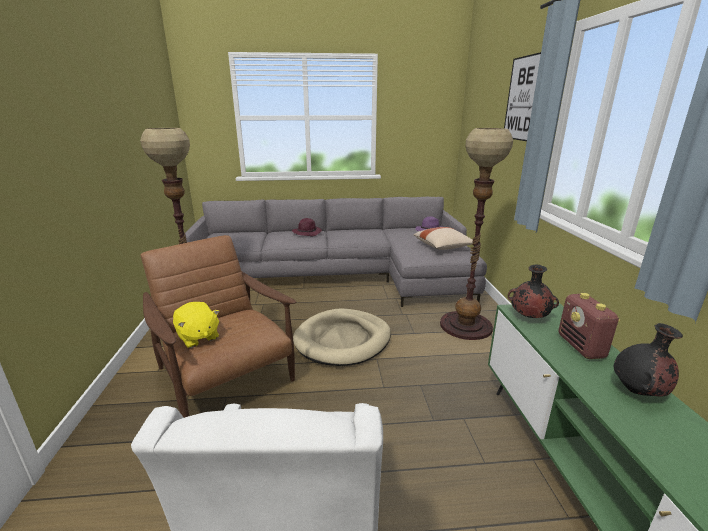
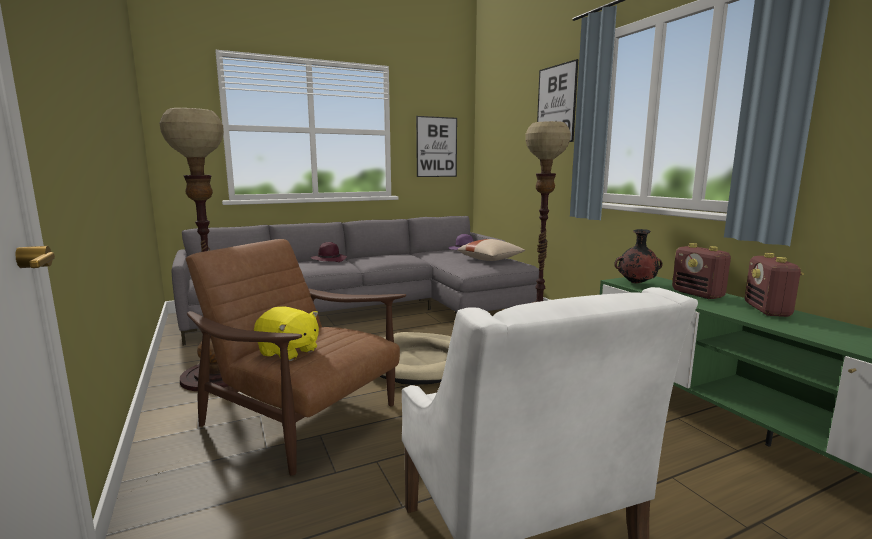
camera: 20 degrees left, 10 degrees down
black vase [614,323,683,397] -> radio [745,253,804,317]
none -> picture [416,116,457,177]

